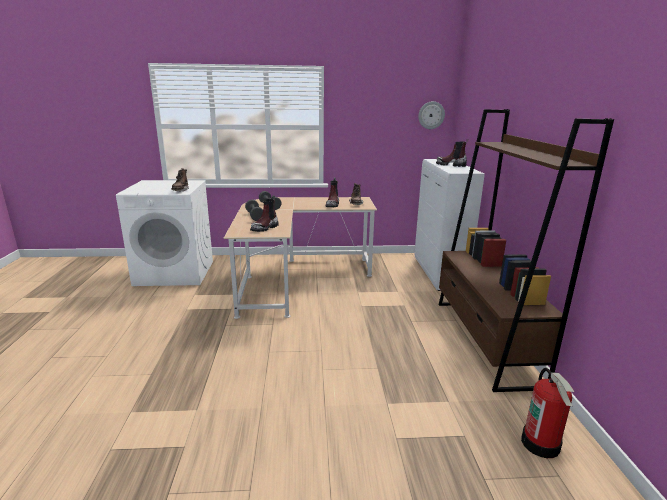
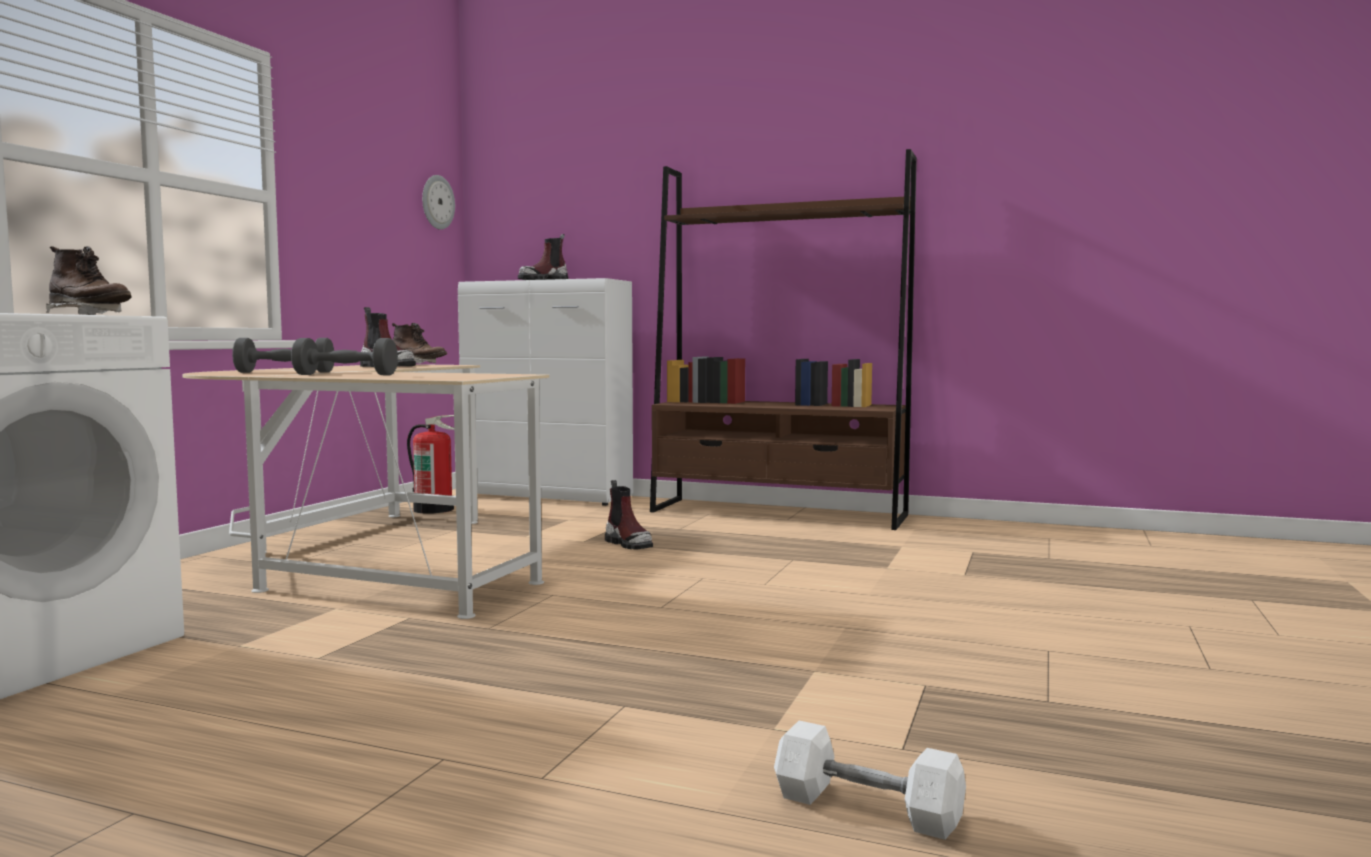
camera: 65 degrees left, 15 degrees down
boot [250,195,279,232] -> boot moved to [605,480,653,549]
fire extinguisher [521,368,574,458] -> fire extinguisher moved to [407,415,454,514]
none -> white dumbbell [774,721,966,840]

